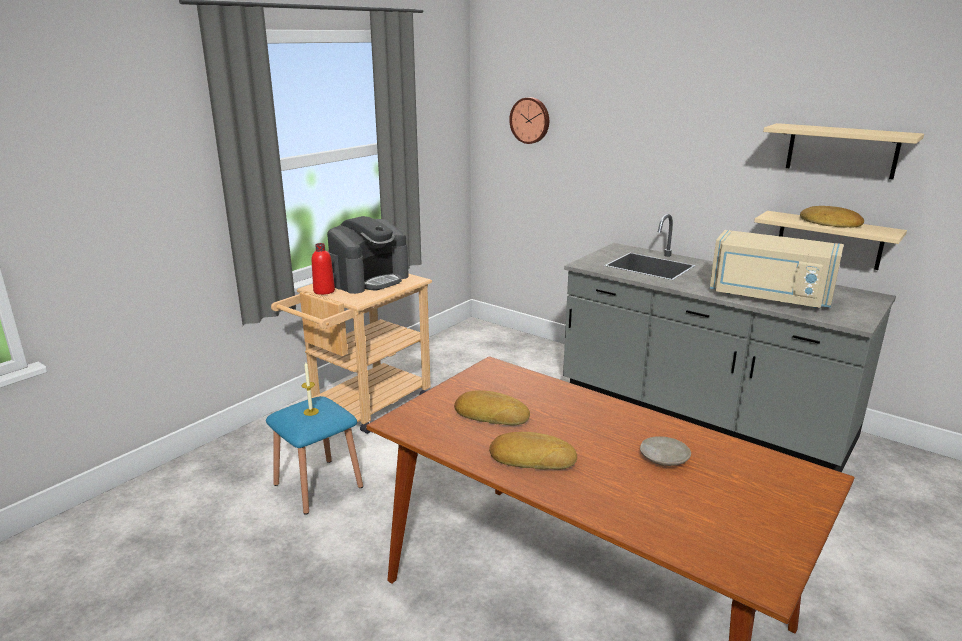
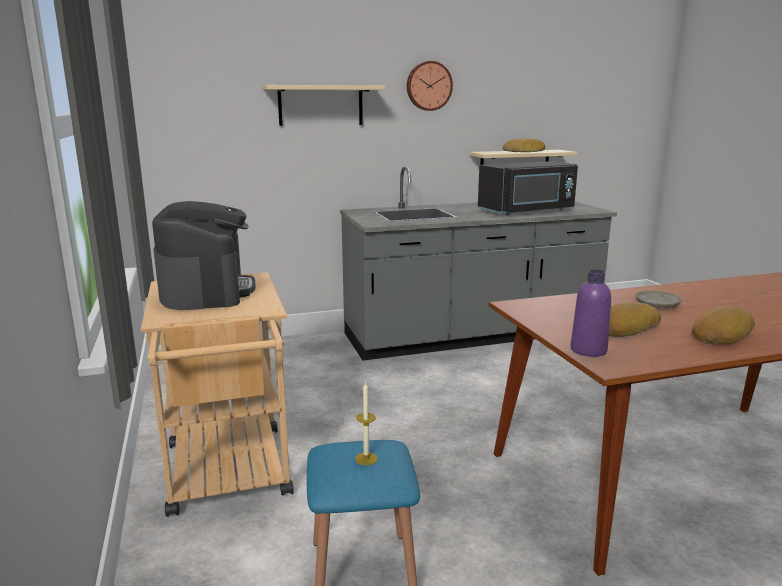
camera: 55 degrees left, 5 degrees down
red bottle [312,243,335,295] -> none
wall clock [509,97,549,144] -> wall clock moved to [407,61,453,111]
beige plate [640,436,691,466] -> beige plate moved to [635,291,682,309]
beige microwave [710,230,844,308] -> black microwave [478,161,578,215]
beige shelf [763,123,924,179] -> beige shelf moved to [263,85,385,126]
none -> purple bottle [571,269,611,357]

